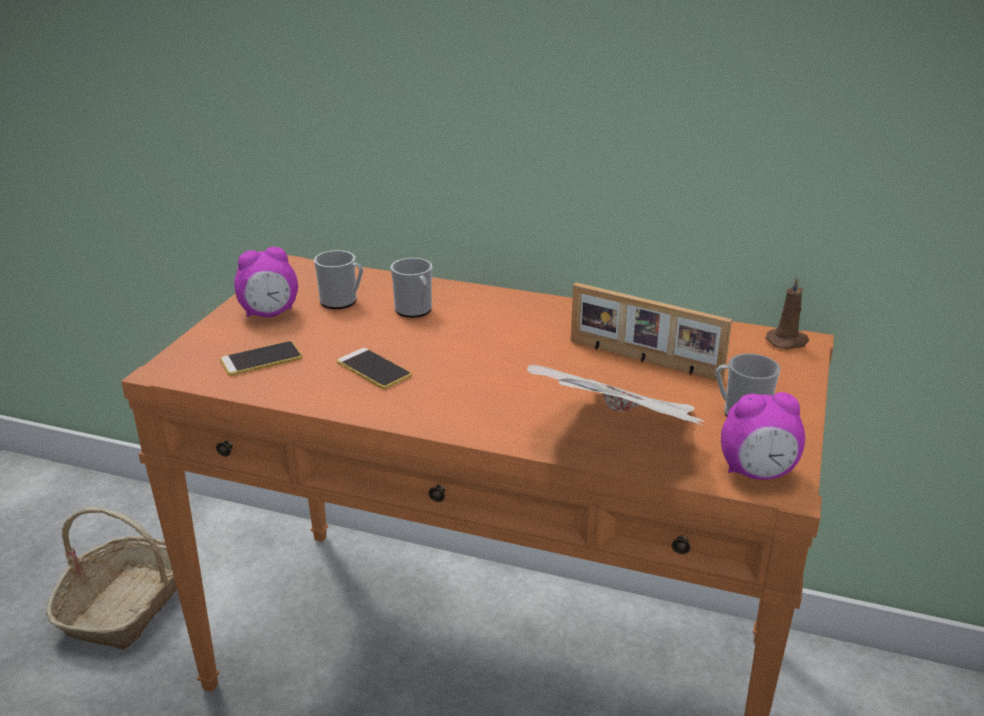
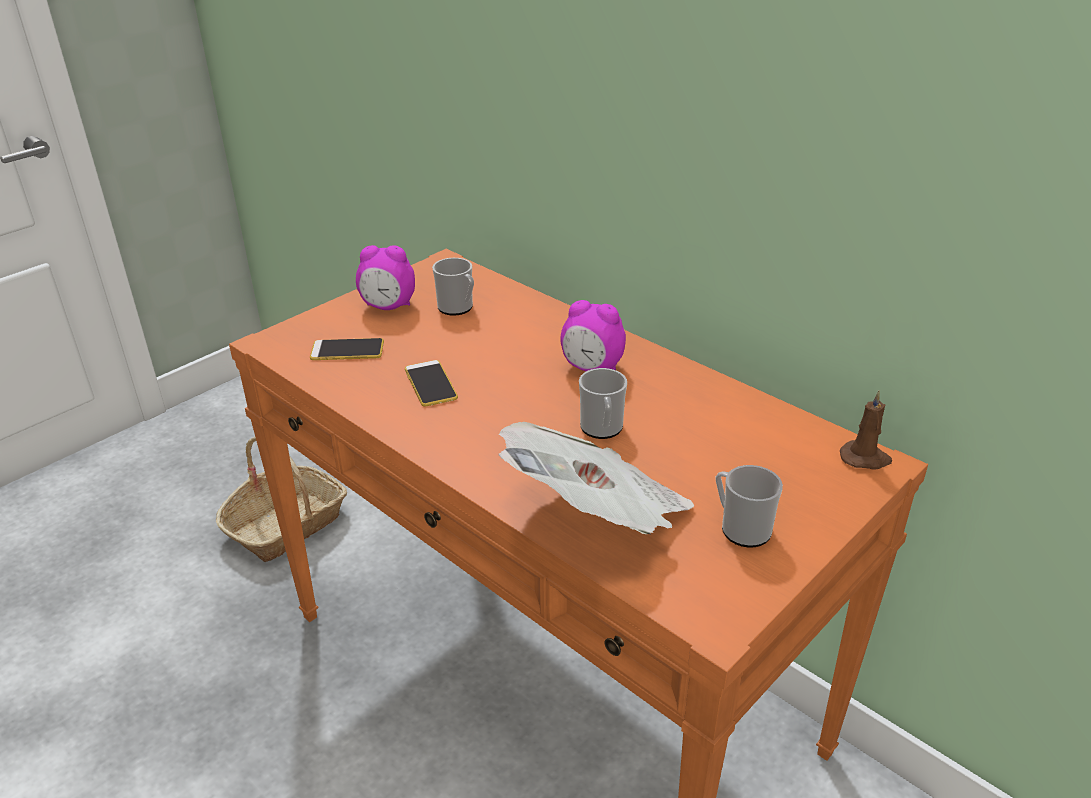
camera: 25 degrees right, 5 degrees up
mug [390,258,432,318] -> mug moved to [579,368,627,439]
picture frame [570,283,732,381] -> none
alarm clock [721,392,805,480] -> alarm clock moved to [560,300,626,371]

